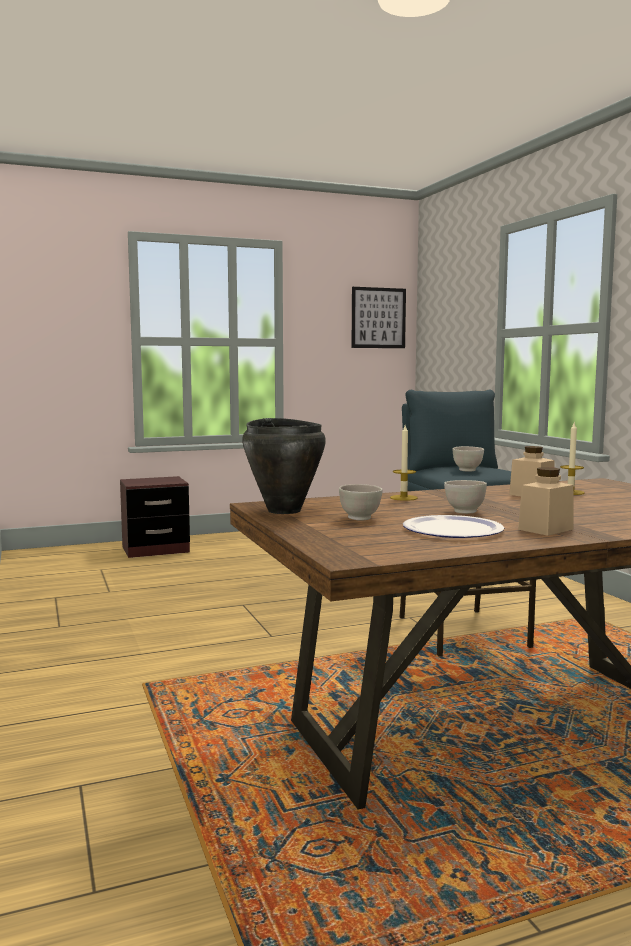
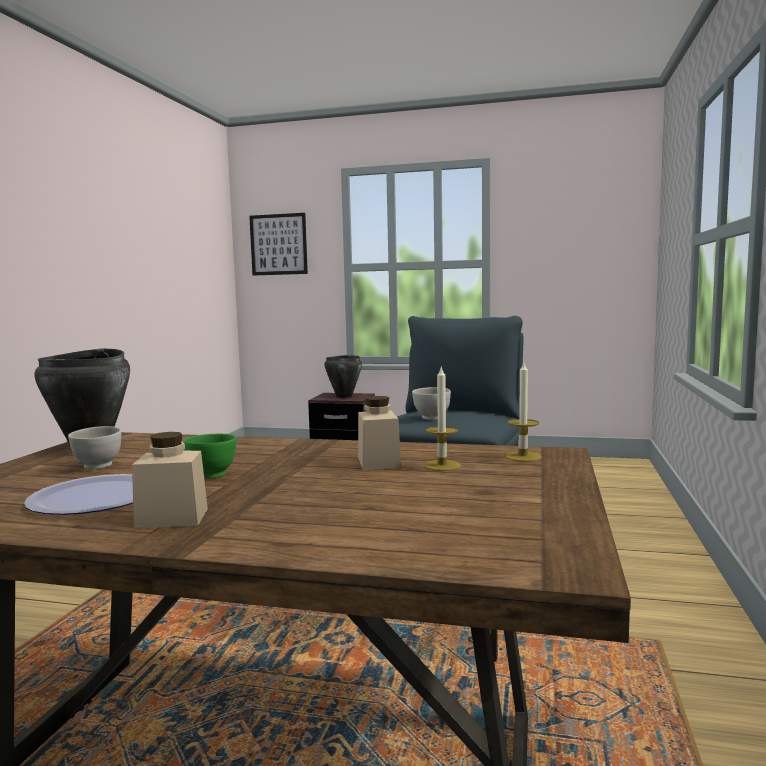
camera: 35 degrees right, 0 degrees up
picture [352,287,406,348] -> picture moved to [249,213,308,276]
candle [390,425,418,501] -> candle moved to [505,362,542,462]
white bowl [444,480,487,514] -> green bowl [183,434,237,478]
none -> black cooking pot [324,355,362,398]

